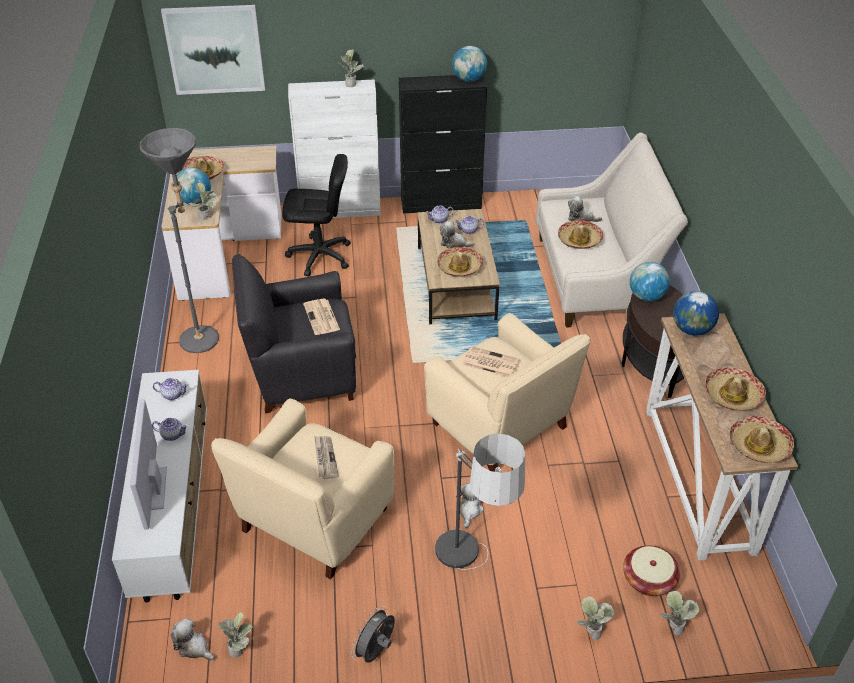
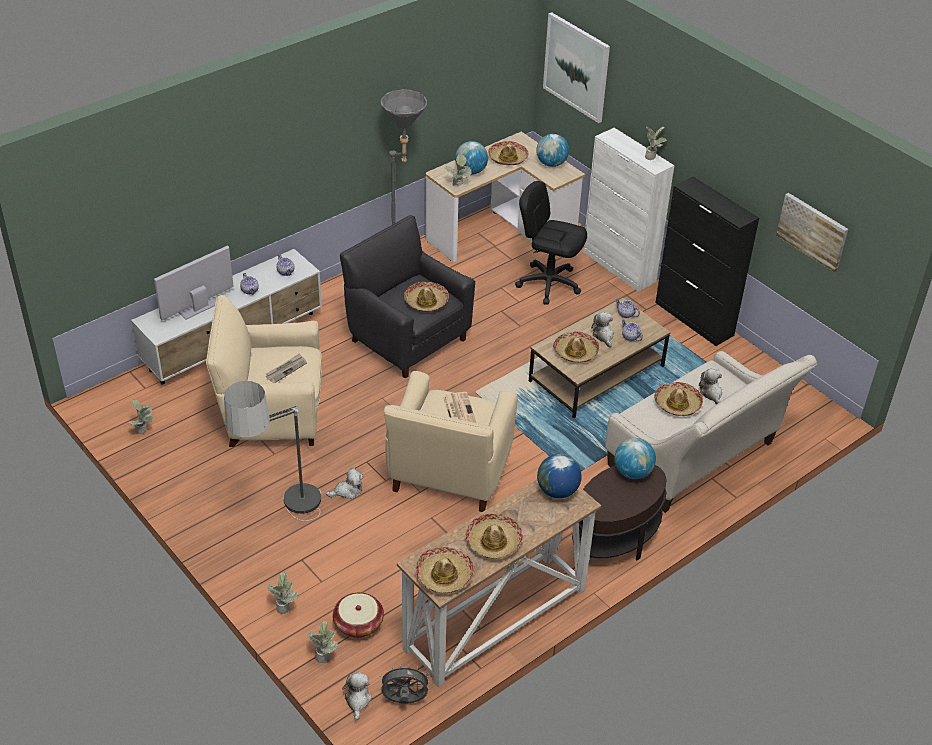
camera: 55 degrees right, 0 degrees up
plush toy [170,618,214,661] -> plush toy moved to [342,672,372,721]
black office chair [282,154,351,276] -> black office chair turned 150 degrees clockwise [515,181,587,305]
newspaper [303,299,340,335] -> hat [404,282,449,312]
grey fan [351,606,395,663] -> grey fan moved to [379,665,431,703]
globe [453,46,487,82] -> globe moved to [536,134,569,167]
none -> picture [776,193,848,272]

